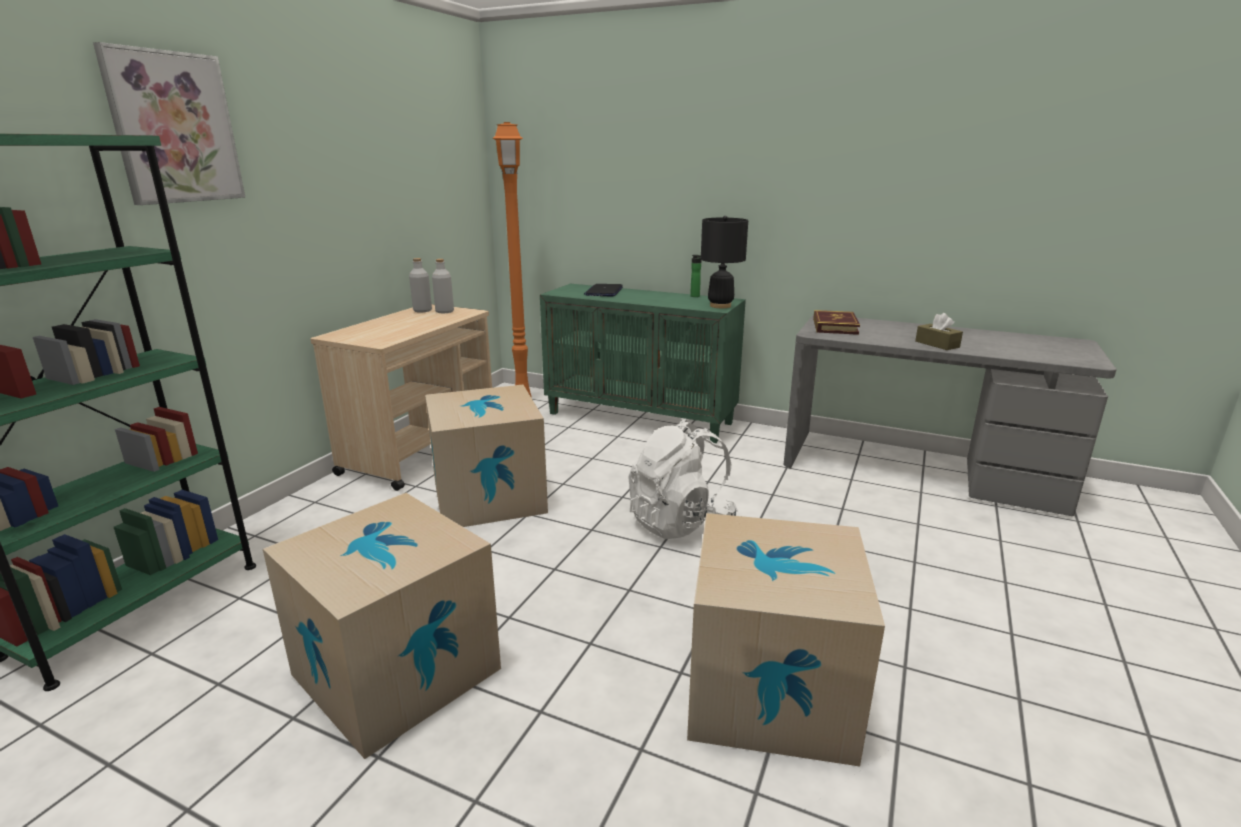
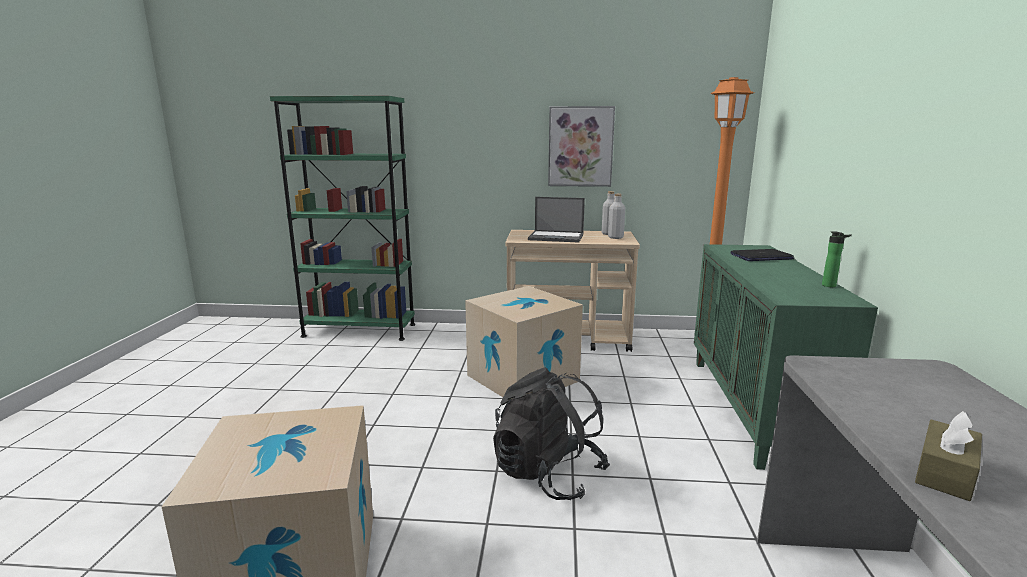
camera: 70 degrees right, 5 degrees down
picture [93,42,246,205] -> picture moved to [548,106,615,187]
cardboard box [263,493,501,759] -> none
white backpack [628,419,738,539] -> black backpack [493,367,610,500]
black table lamp [701,216,748,308] -> none
book [813,310,860,335] -> none
none -> laptop [528,197,585,243]

